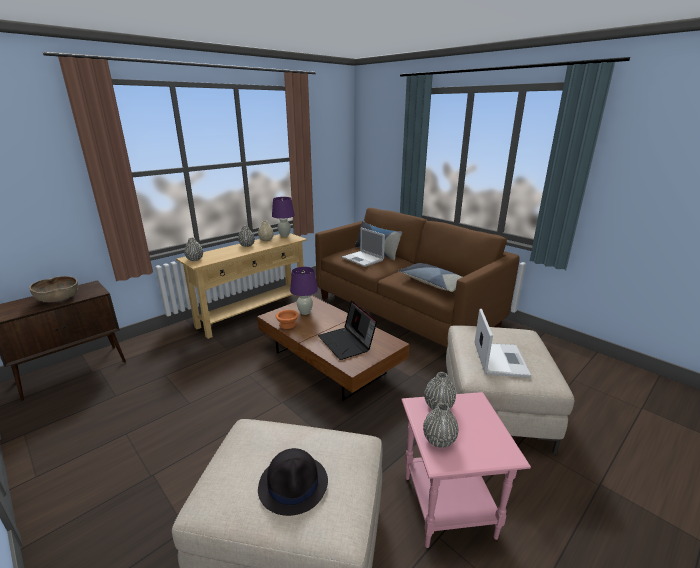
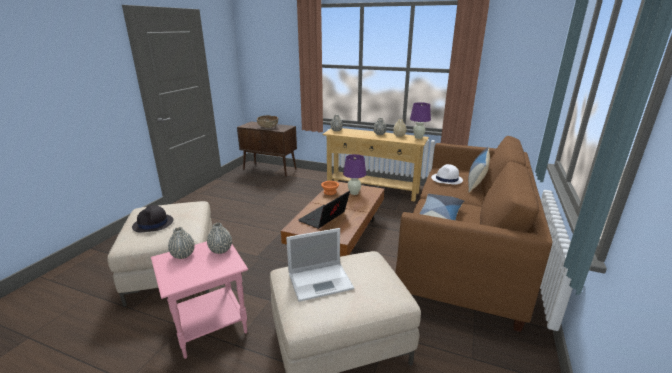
camera: 65 degrees right, 0 degrees up
laptop [342,228,385,267] -> white hat [431,164,463,185]

